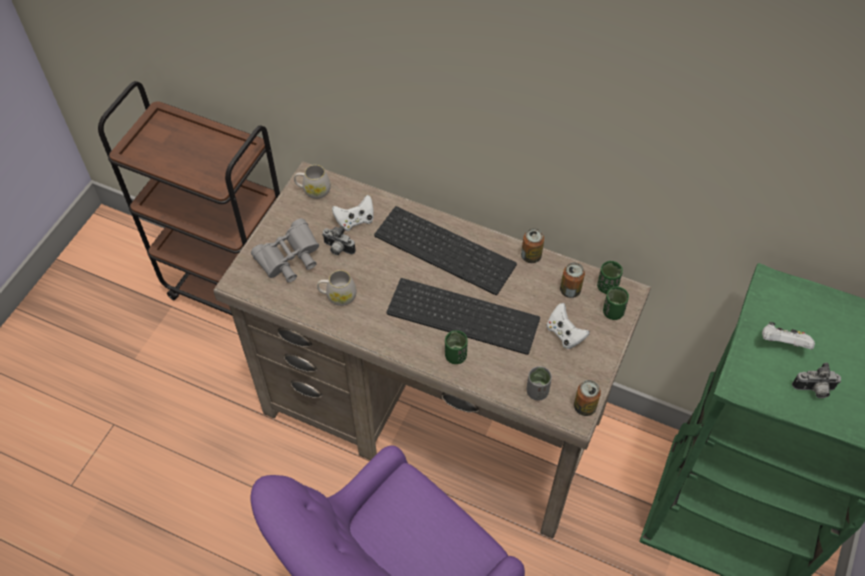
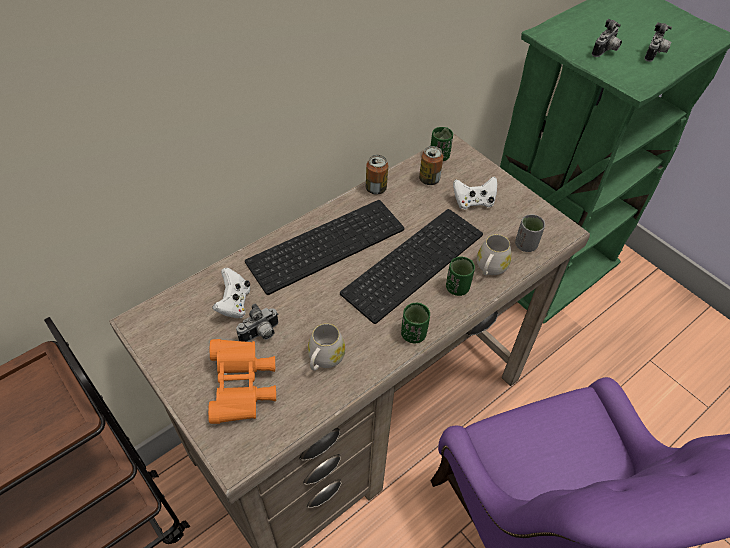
camera: 65 degrees left, 5 degrees down
grey binoculars [251,218,319,283] -> orange binoculars [208,339,276,424]
white mug [294,165,331,199] -> white mug moved to [477,234,511,275]
can [574,380,601,416] -> none
green cup [603,287,629,320] -> green cup moved to [401,303,430,343]
white game controller [762,322,815,350] -> camera [592,19,622,57]

